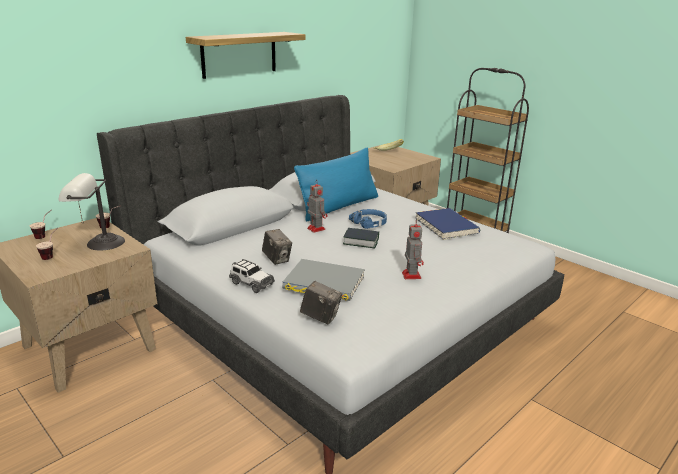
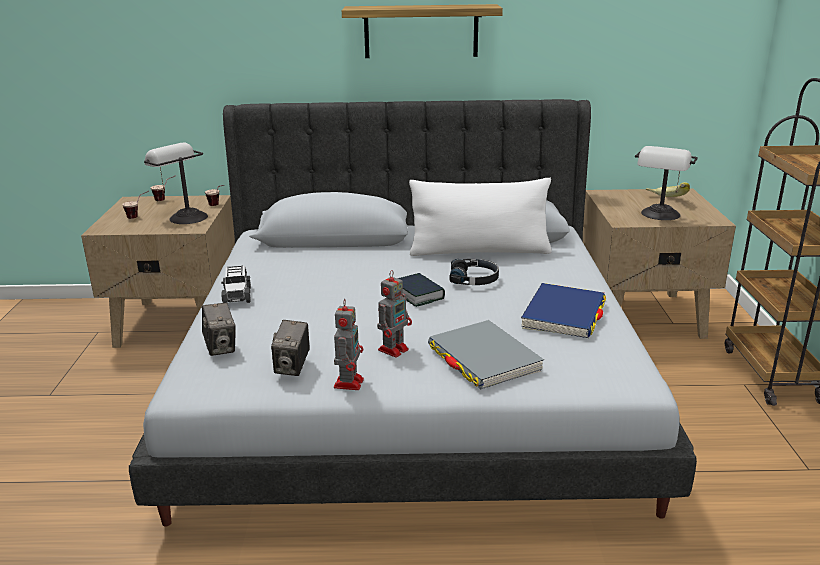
camera: 45 degrees right, 0 degrees up
camera [262,229,292,265] -> camera moved to [271,320,310,376]
grey book [282,259,365,301] -> grey book moved to [428,320,544,389]
blue pillow [294,148,378,222] -> white pillow [409,178,552,256]
toy robot [307,181,327,233] -> toy robot moved to [334,299,364,390]
blue headphones [349,209,387,229] -> black headphones [449,259,499,285]
none -> table lamp [635,146,698,220]

